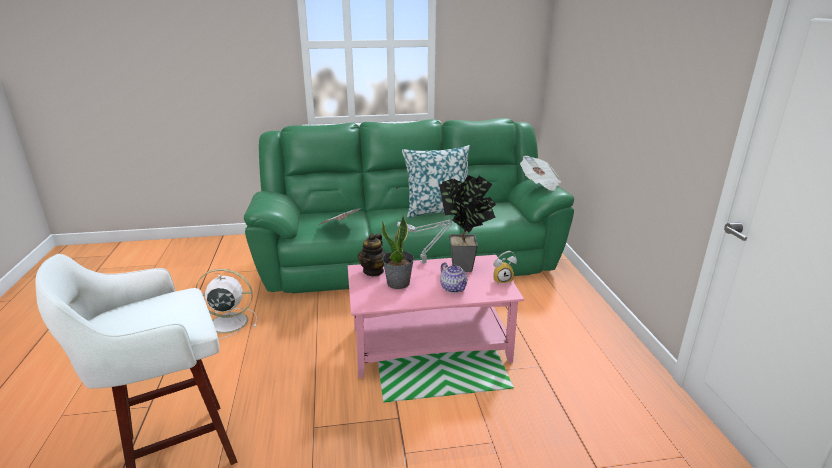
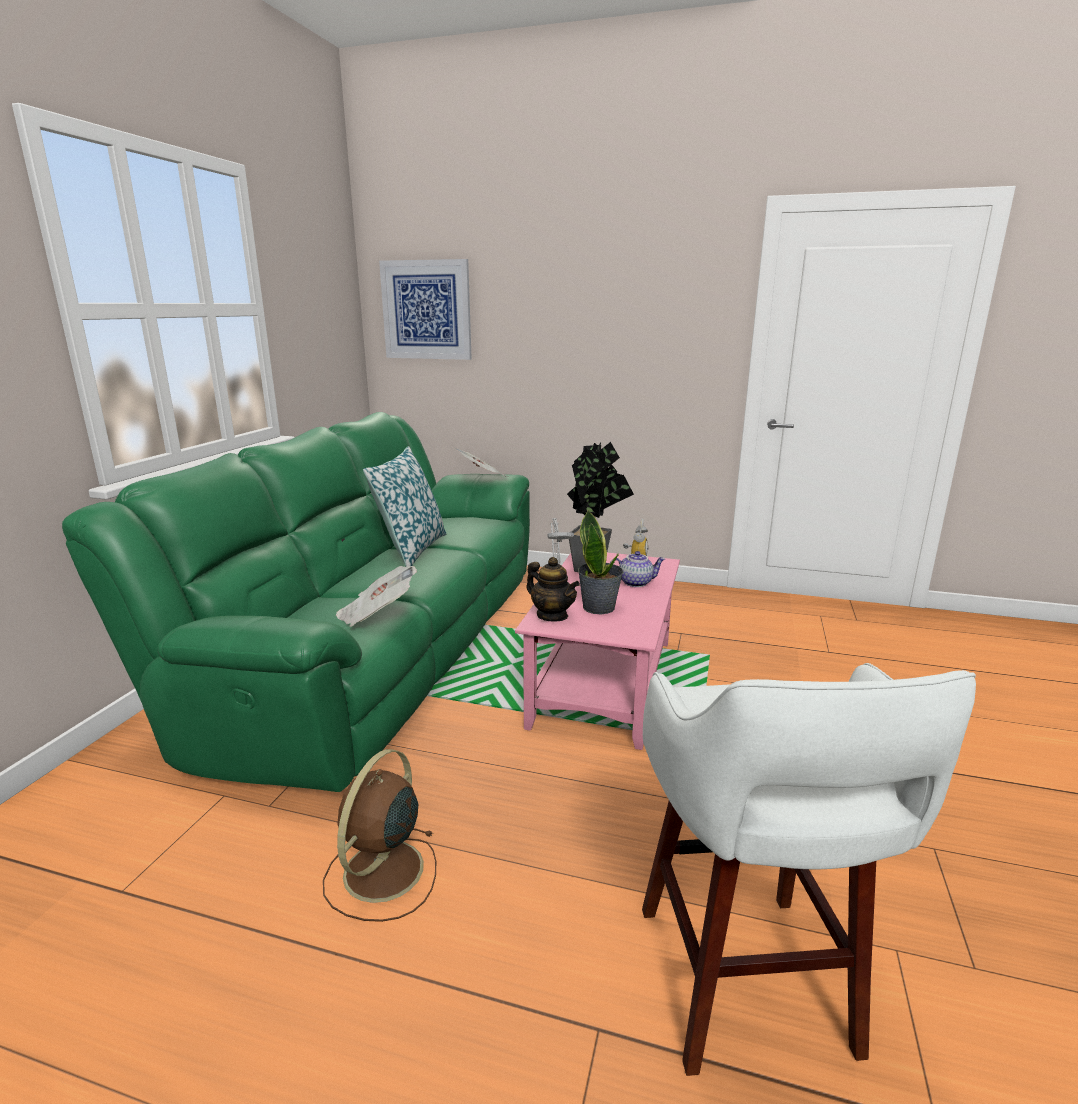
camera: 65 degrees left, 5 degrees down
white fan [196,269,257,339] -> brown fan [323,749,436,922]
none -> picture [379,259,472,360]

